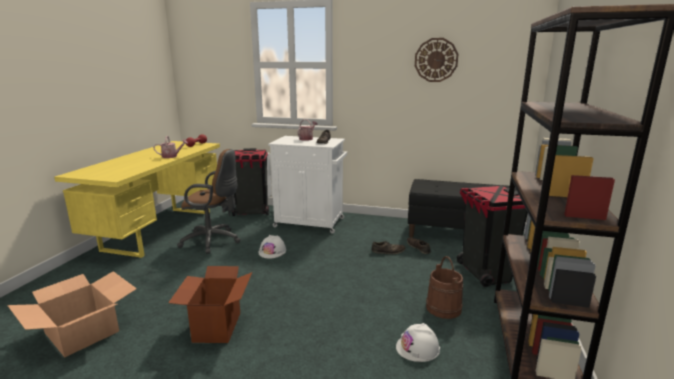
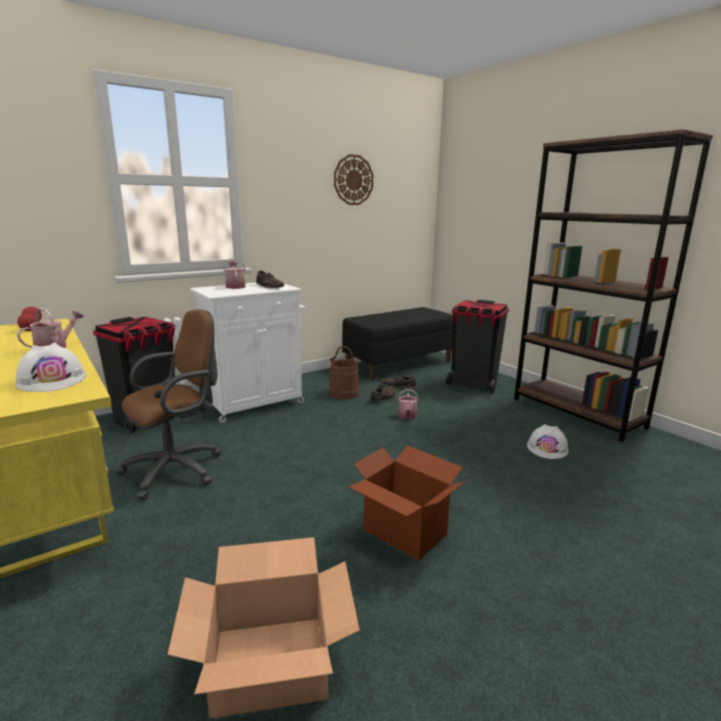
camera: 50 degrees left, 0 degrees up
white hard hat [258,235,286,259] -> white hard hat moved to [15,343,86,392]
brown bucket [426,256,463,319] -> brown bucket moved to [329,346,359,399]
none -> watering can [398,389,419,419]

